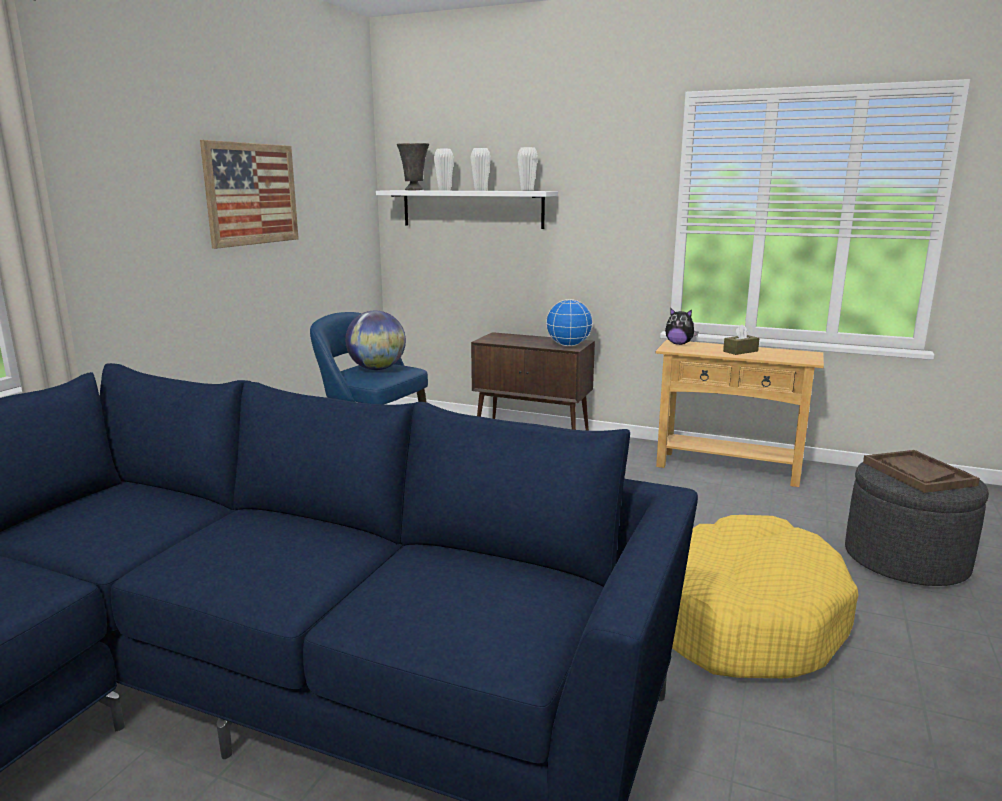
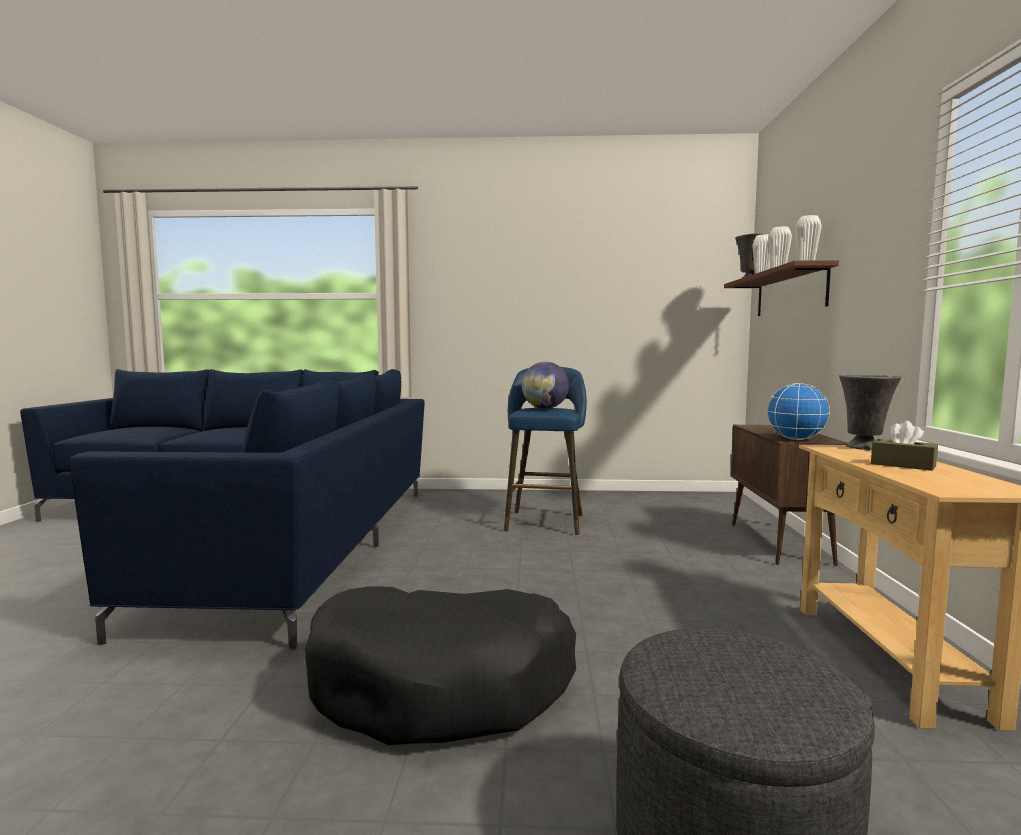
camera: 70 degrees right, 10 degrees down
picture [200,140,299,249] -> none
white shelf [376,190,558,229] -> brown shelf [724,260,839,316]
plush toy [665,308,698,345] -> grey vase [839,374,902,450]
yellow dog bed [672,515,858,678] -> black dog bed [305,587,576,745]
brown tray [863,450,980,493] -> none

